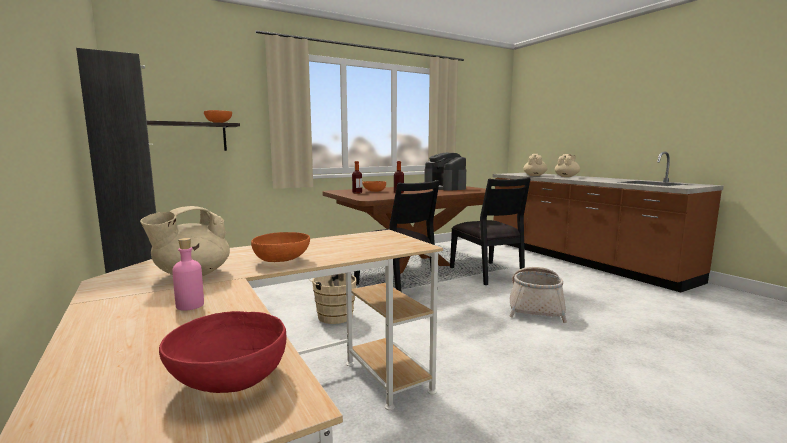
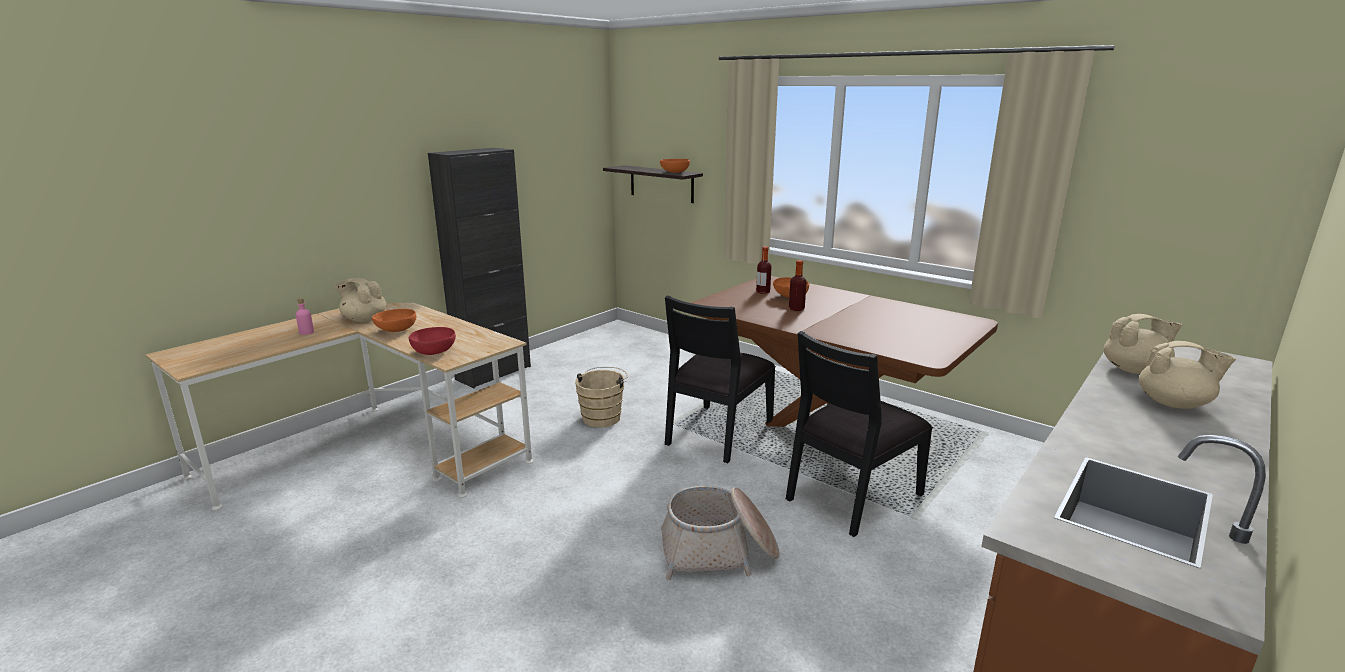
camera: 70 degrees right, 10 degrees up
red bowl [159,311,286,393] -> red bowl moved to [409,327,456,355]
coffee machine [424,153,466,191] -> none

